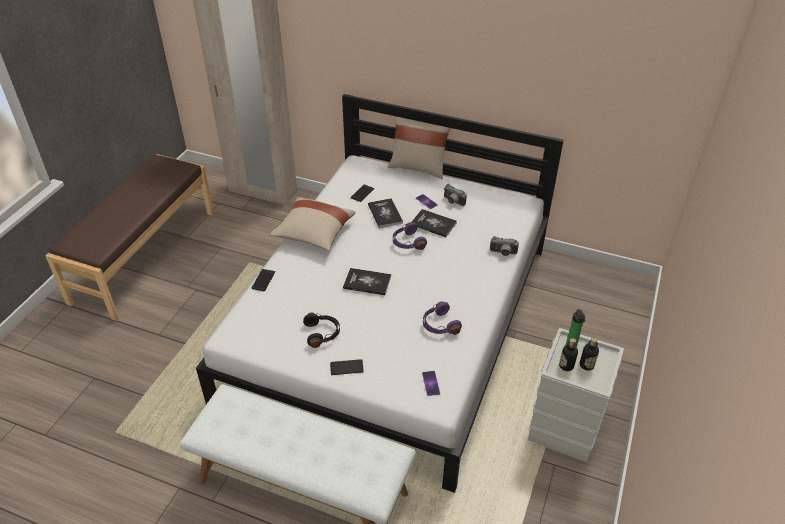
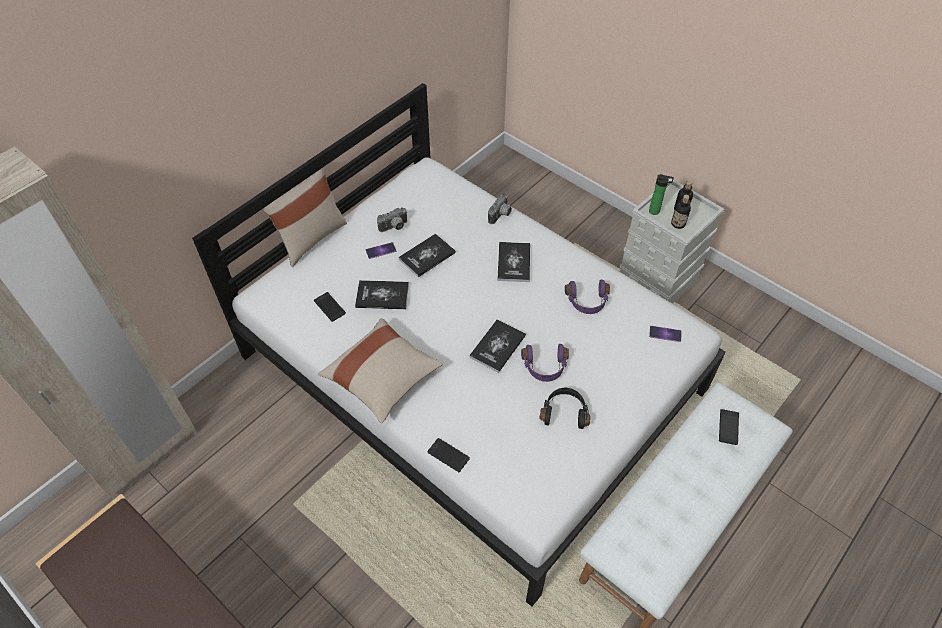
camera: 70 degrees left, 10 degrees up
phone [330,359,364,375] -> phone moved to [719,409,739,445]
purple headphones [393,222,427,250] -> purple headphones moved to [521,344,569,382]
none -> book [497,242,530,282]

